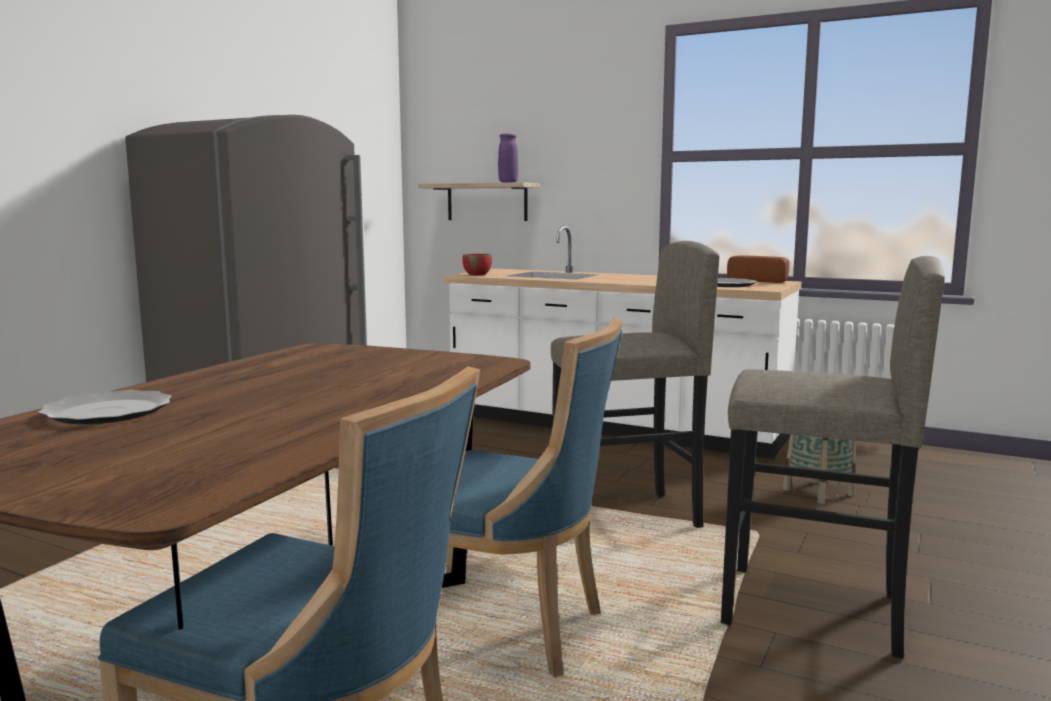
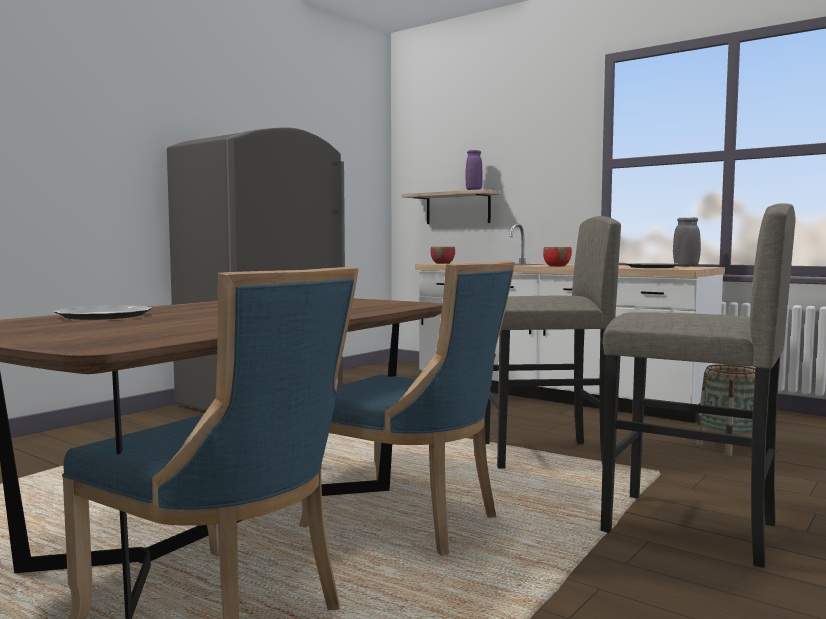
camera: 10 degrees right, 5 degrees down
bread [727,255,790,283] -> grey vase [673,217,701,267]
none -> red bowl [543,247,572,266]

